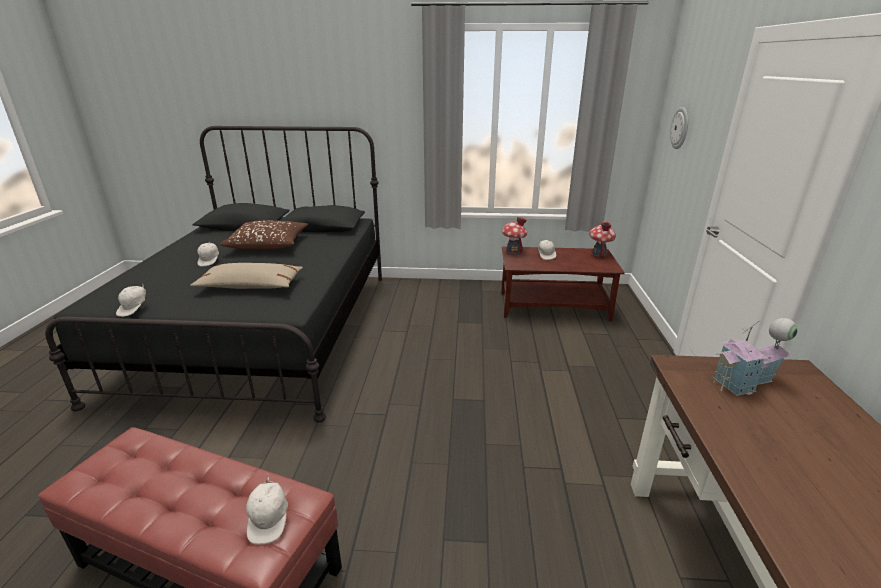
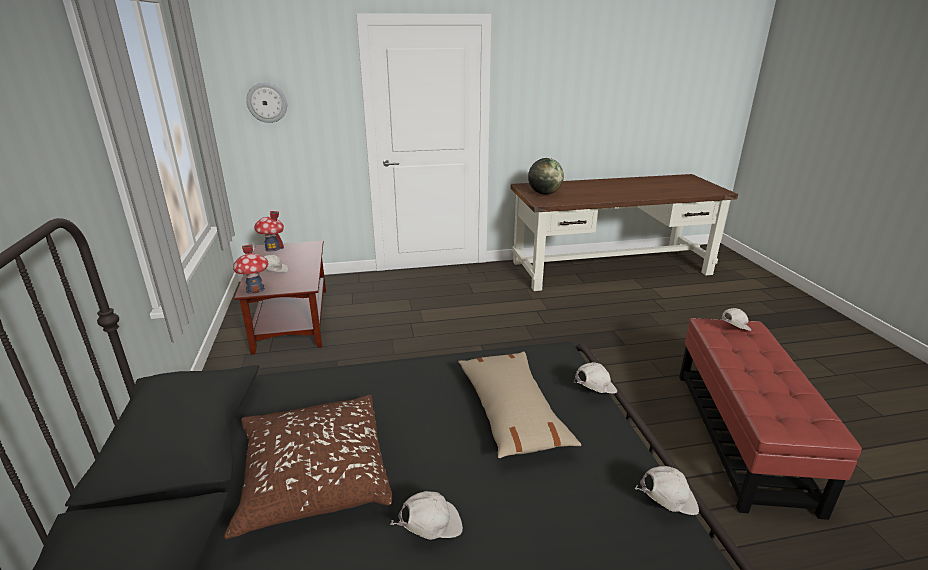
camera: 105 degrees left, 0 degrees up
toy house [713,318,797,396] -> globe [528,158,564,195]
none -> white cap [574,362,617,393]

